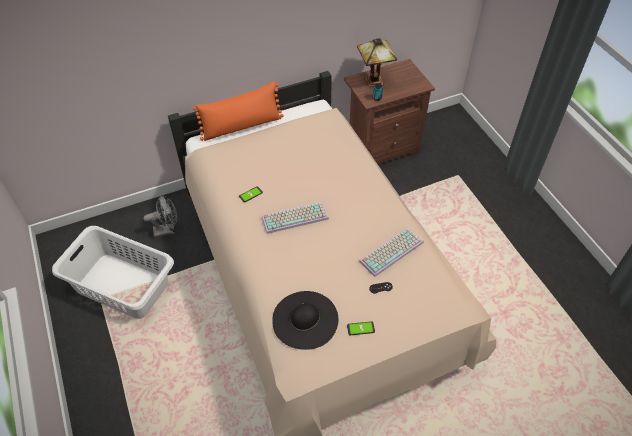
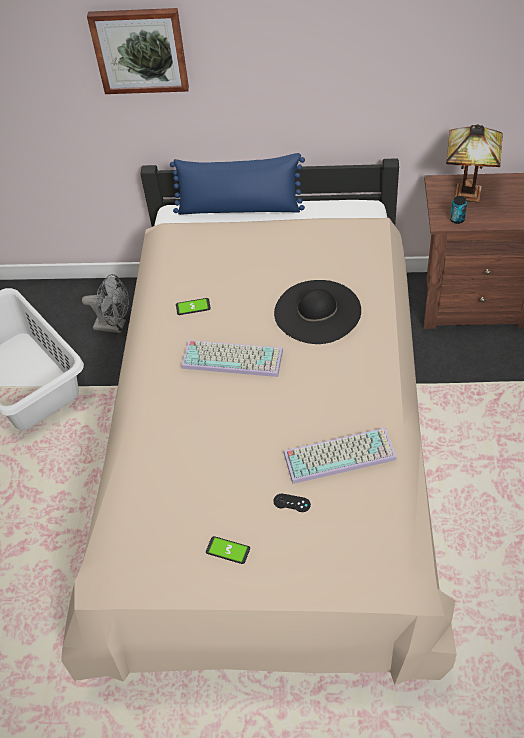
camera: 30 degrees right, 0 degrees up
orange pillow [193,81,284,141] -> blue pillow [170,153,305,215]
black hat [272,291,338,350] -> black hat moved to [274,280,361,344]
none -> picture [87,8,189,94]

